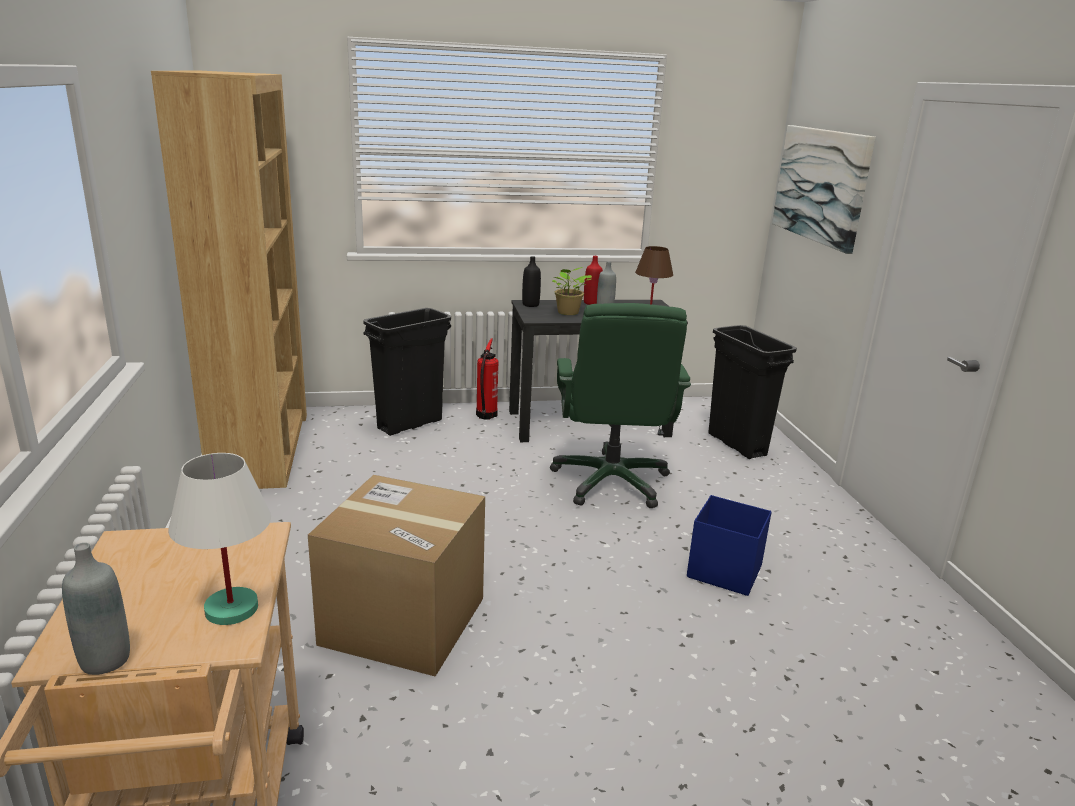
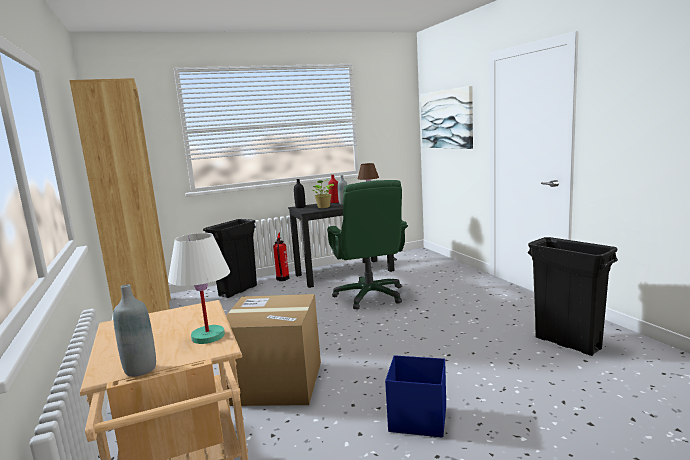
camera: 10 degrees left, 10 degrees down
blue storage box [687,495,772,596] -> blue storage box moved to [385,355,446,438]
black trash can [708,325,797,459] -> black trash can moved to [528,237,618,356]

